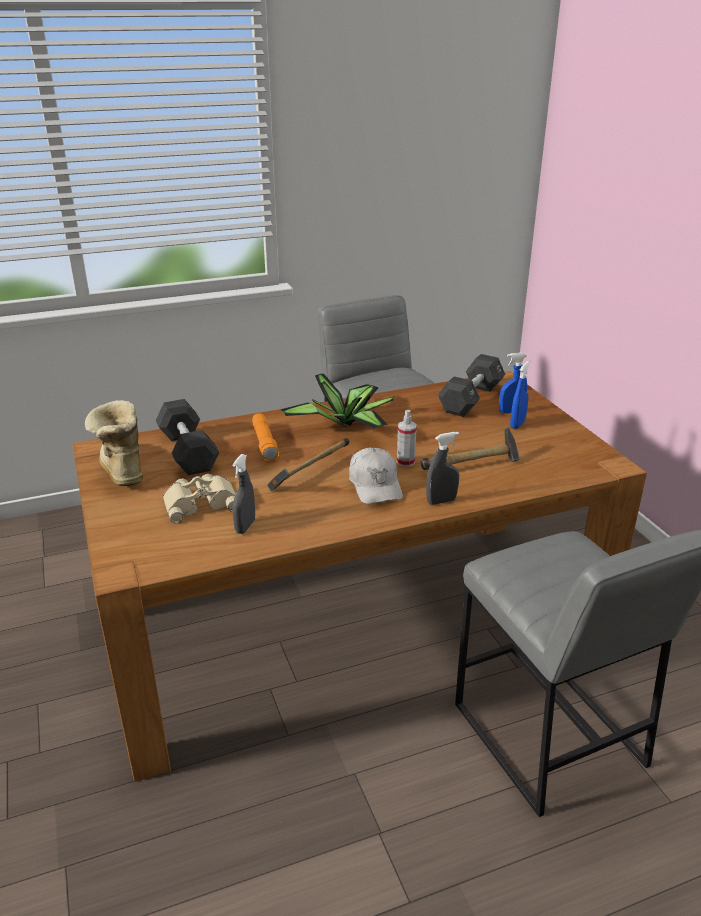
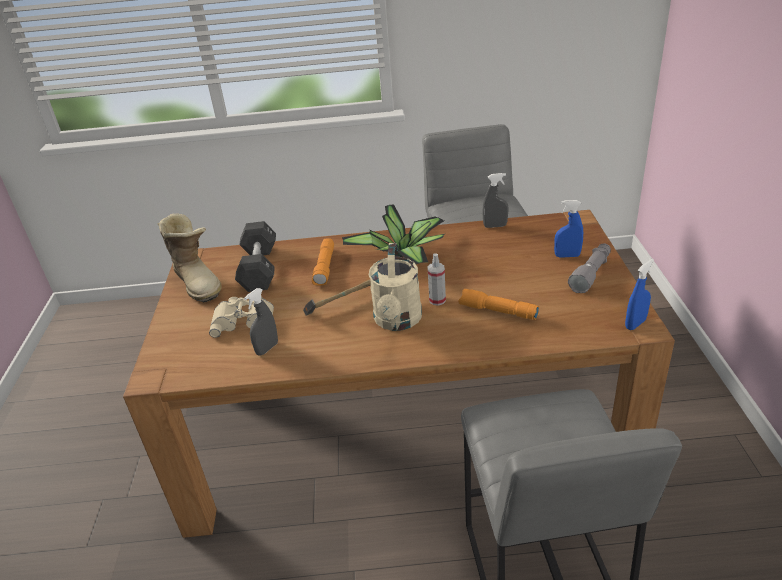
camera: 20 degrees right, 5 degrees up
boot [85,400,143,486] -> boot turned 150 degrees clockwise [158,213,222,302]
white cap [349,448,403,504] -> beige watering can [369,243,422,331]
hammer [421,427,519,470] -> orange flashlight [459,289,539,320]
grey spray bottle [426,432,459,505] -> grey spray bottle moved to [482,173,509,228]
black dumbbell [438,354,506,417] -> none
blue spray bottle [510,361,530,429] -> blue spray bottle moved to [625,258,654,330]
none -> grey flashlight [568,243,611,293]

